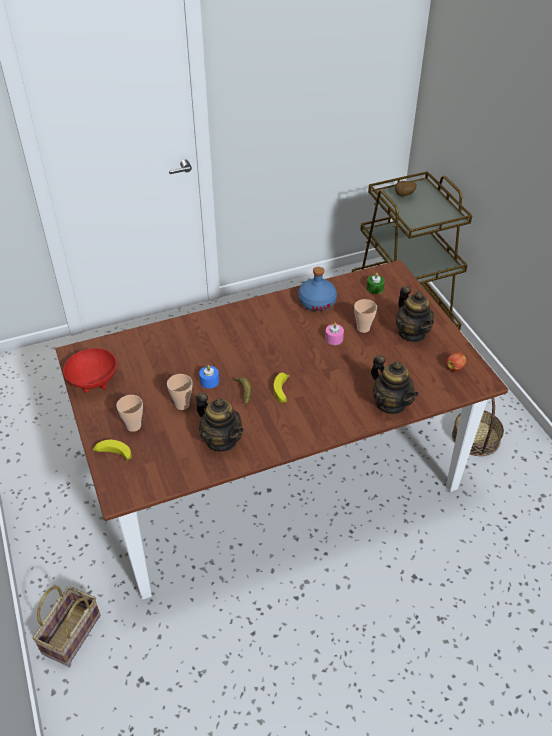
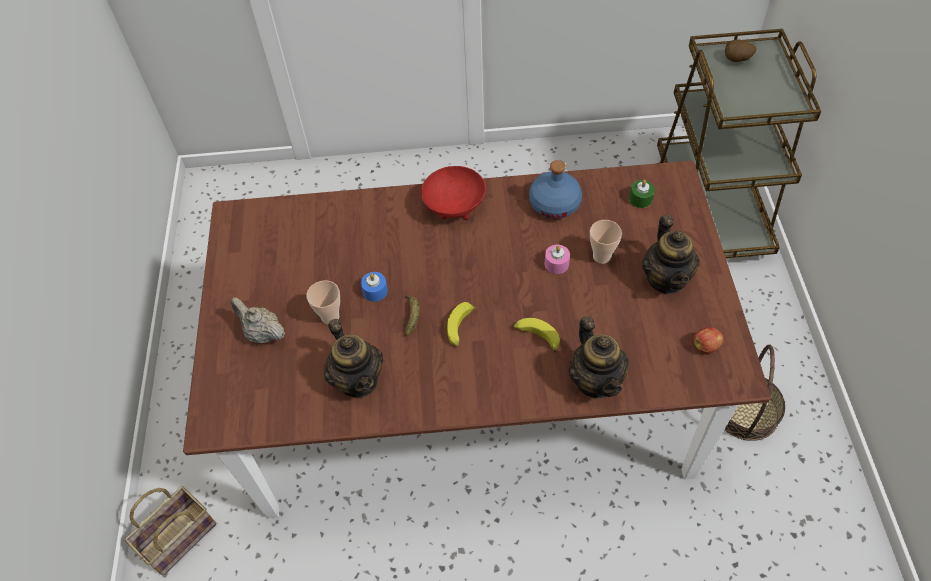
camera: 20 degrees right, 10 degrees up
red bowl [63,348,117,393] -> red bowl moved to [421,166,486,220]
banana [93,440,132,461] -> banana moved to [514,318,560,352]
cup [116,395,143,432] -> beige teapot [230,297,285,343]

